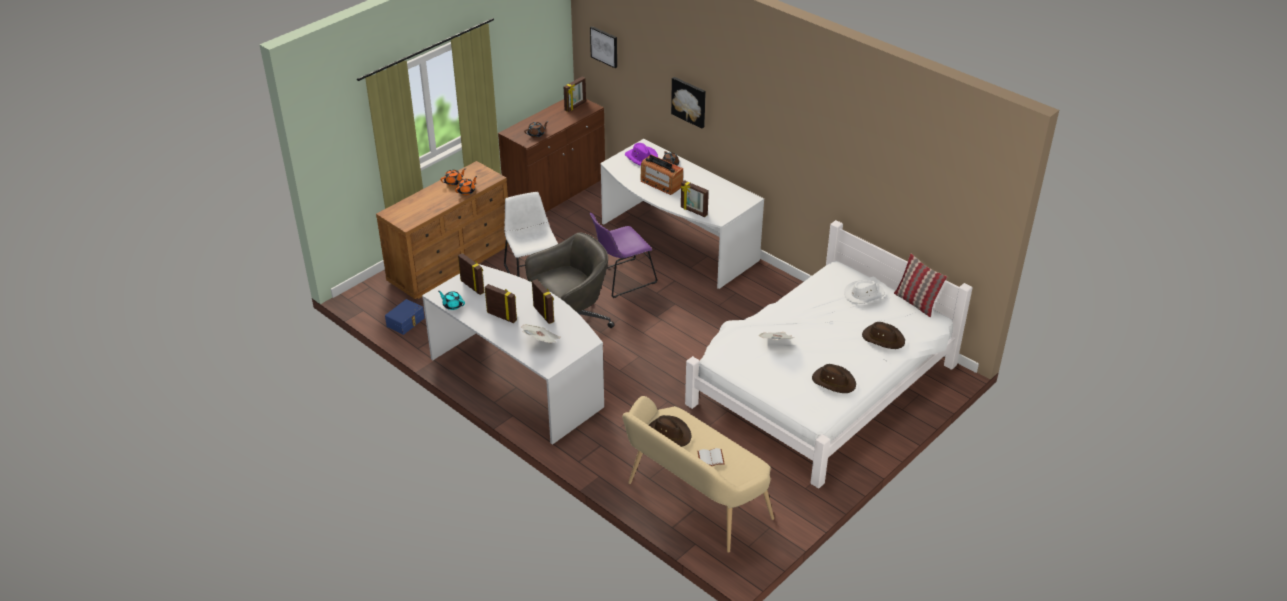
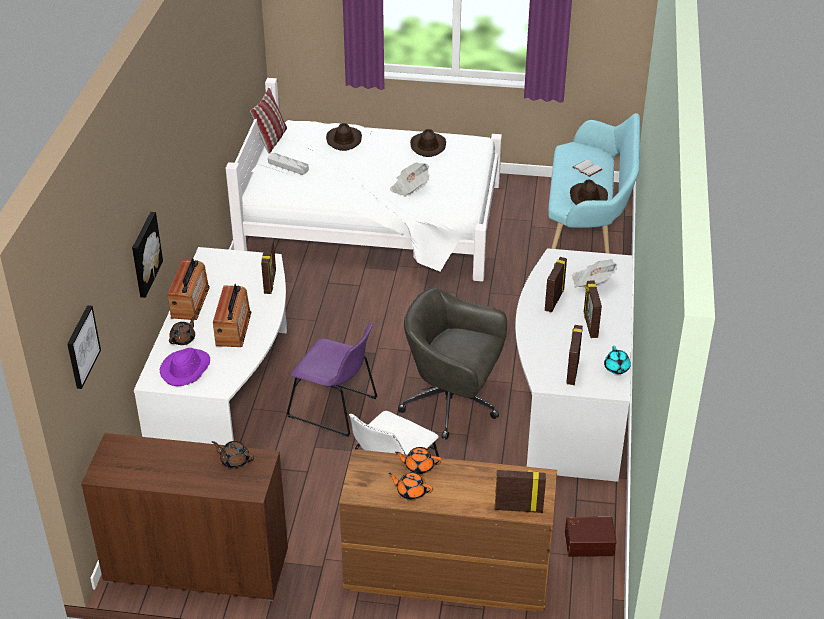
camera: 125 degrees left, 0 degrees up
blue storage box [385,299,425,335] -> brown storage box [565,517,616,557]
picture frame [564,77,586,112] -> picture frame moved to [495,470,546,513]
beige bench [622,396,774,553] -> turquoise bench [548,113,640,253]
white hat [844,280,885,304] -> grey tray [268,153,309,175]
none -> radio [167,258,210,320]

